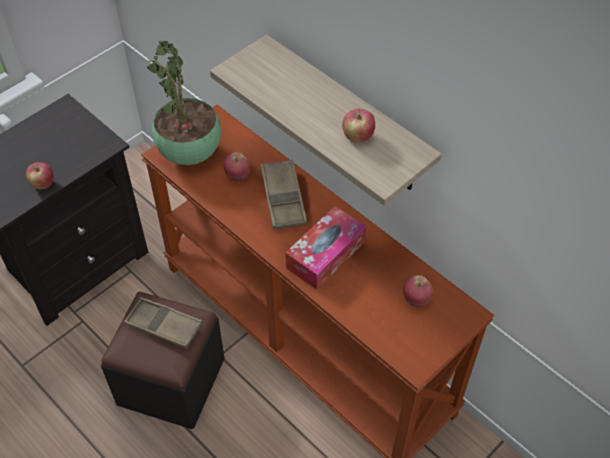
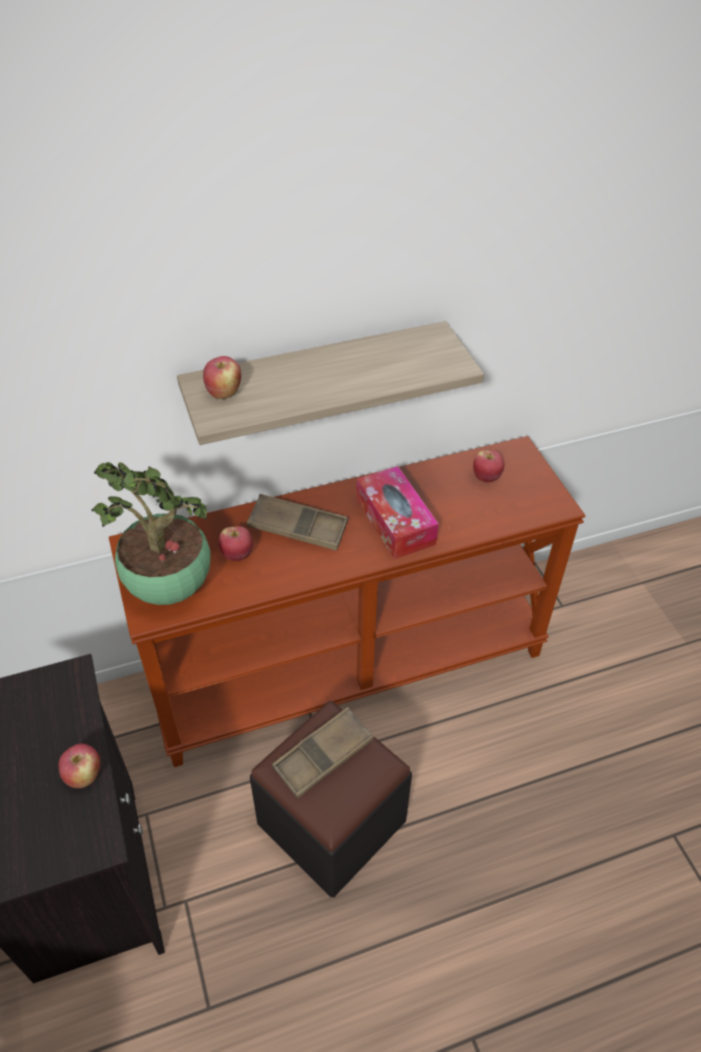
camera: 65 degrees left, 5 degrees down
apple [342,109,375,143] -> apple moved to [203,356,241,399]

